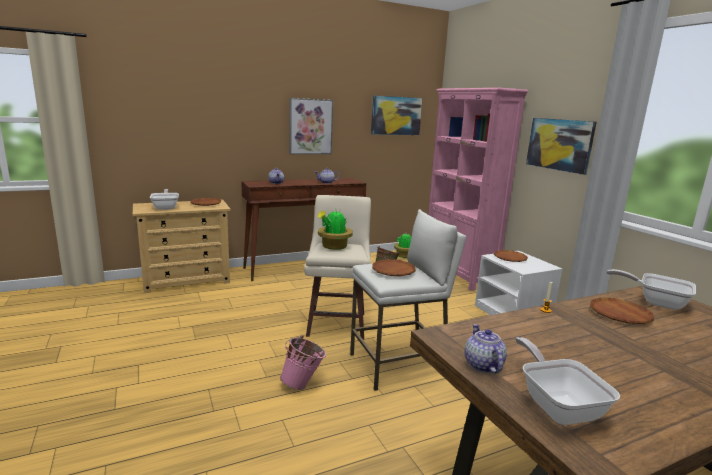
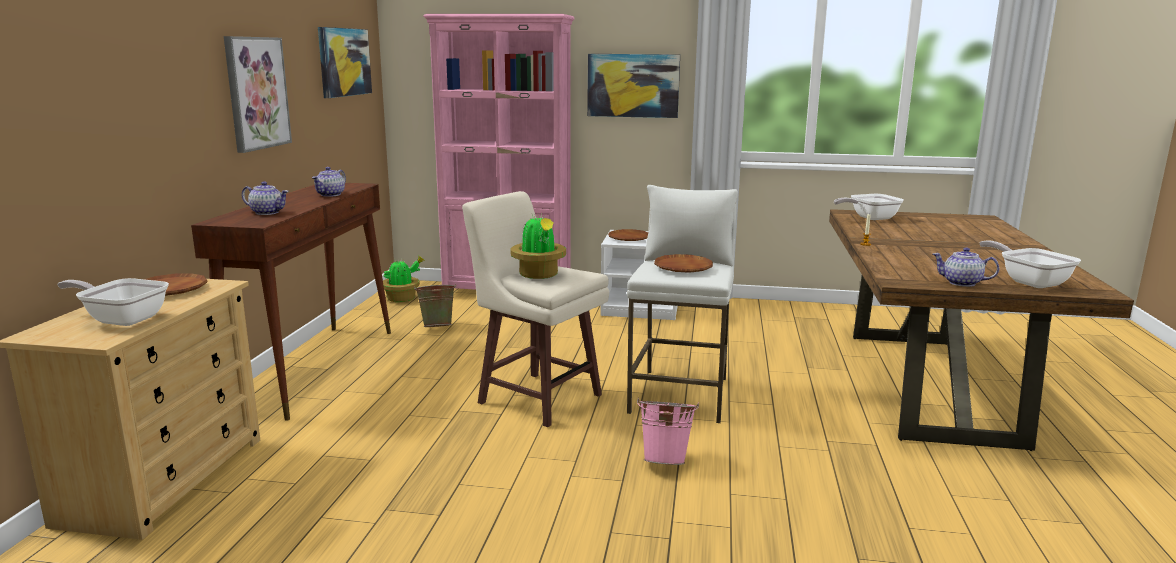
camera: 55 degrees left, 0 degrees up
frying pan [515,337,620,425] -> frying pan turned 45 degrees clockwise [979,240,1081,288]
brown plate [590,297,654,324] -> none

